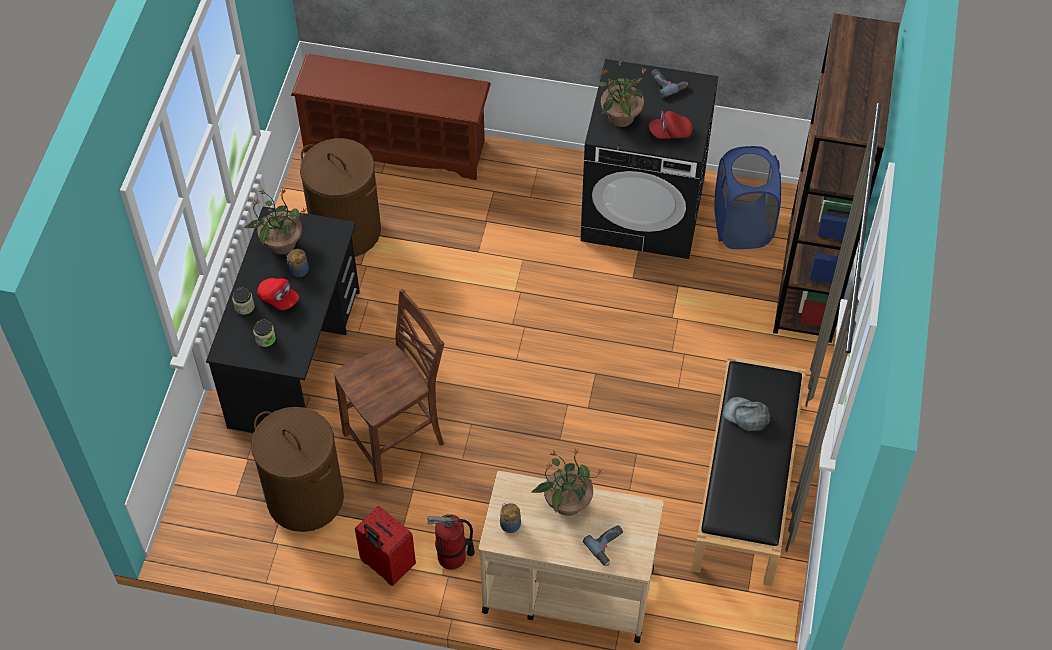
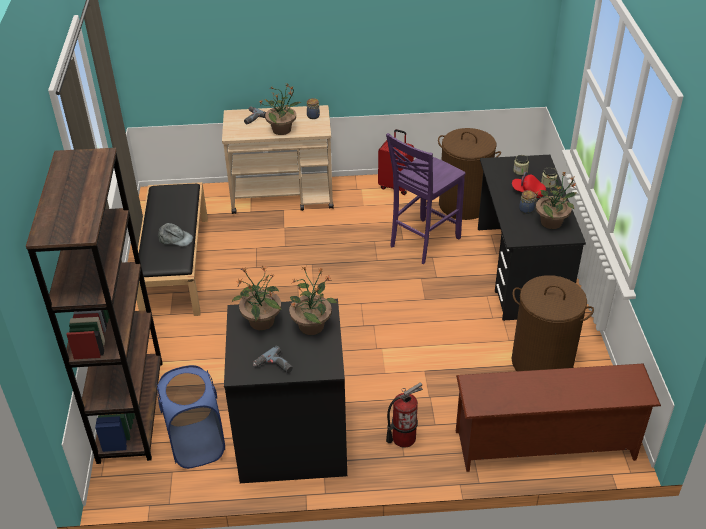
camera: 165 degrees right, 15 degrees down
brown chair [334,289,444,484] -> purple chair [386,133,465,264]
fire extinguisher [427,514,475,570] -> fire extinguisher moved to [386,382,423,448]
red cap [649,111,693,139] -> potted plant [232,265,282,330]

